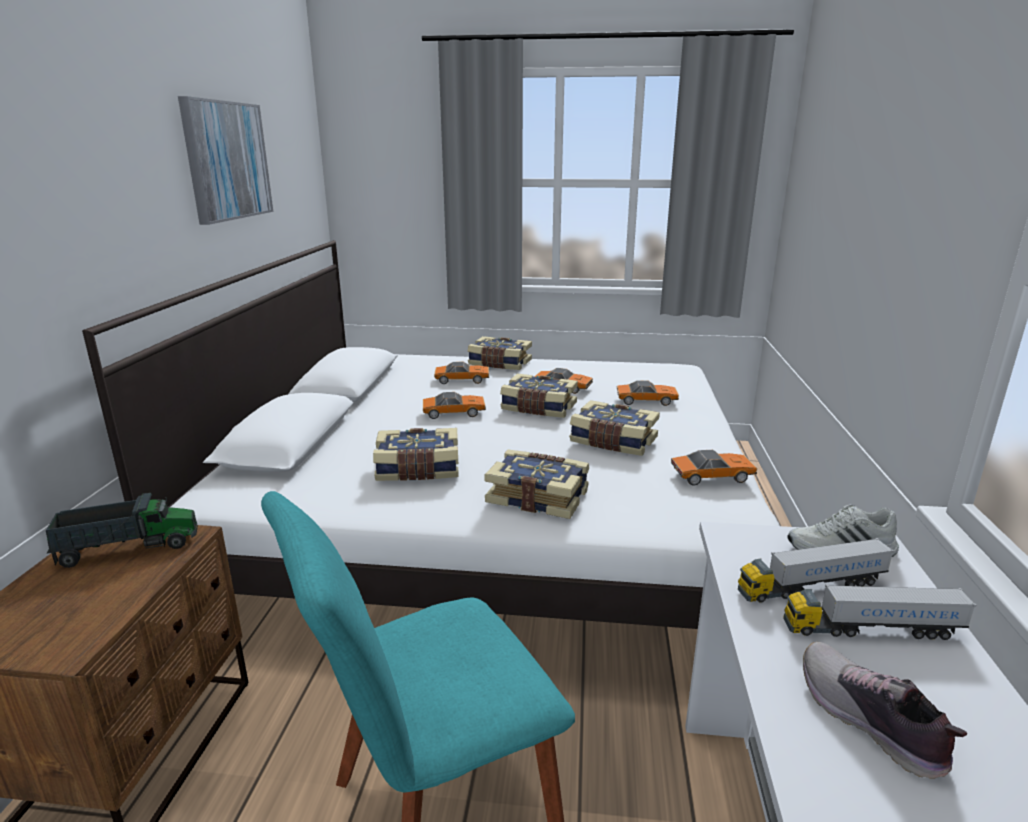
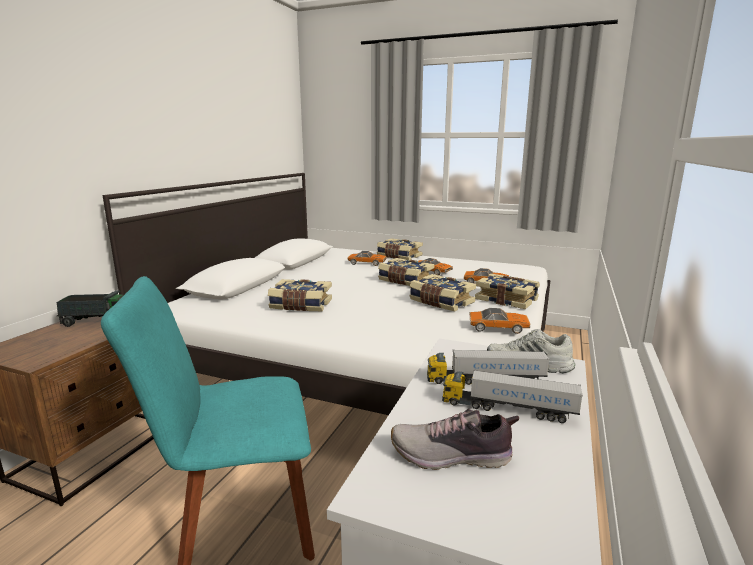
camera: 15 degrees right, 5 degrees down
picture [178,96,273,225] -> none
toy car [423,392,486,419] -> none
book [484,450,589,519] -> book moved to [475,274,540,309]
shoe [803,642,968,779] -> shoe turned 75 degrees counterclockwise [391,408,519,470]

